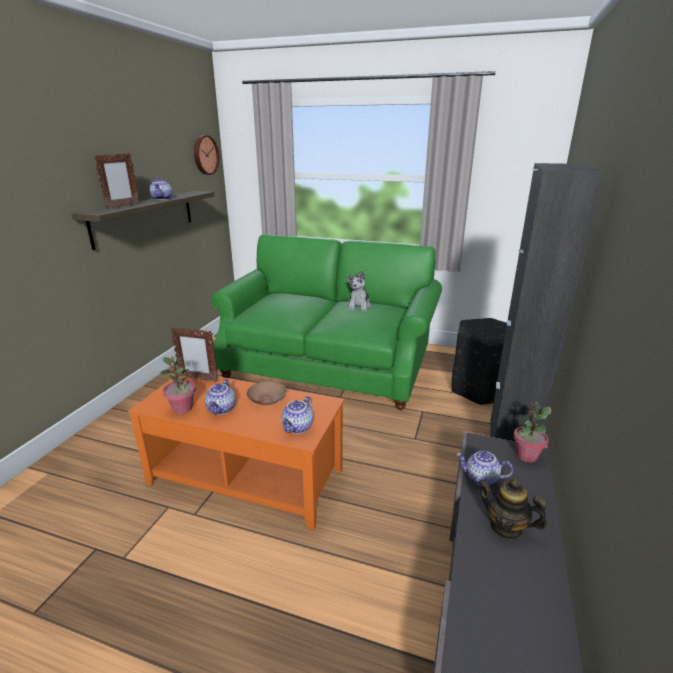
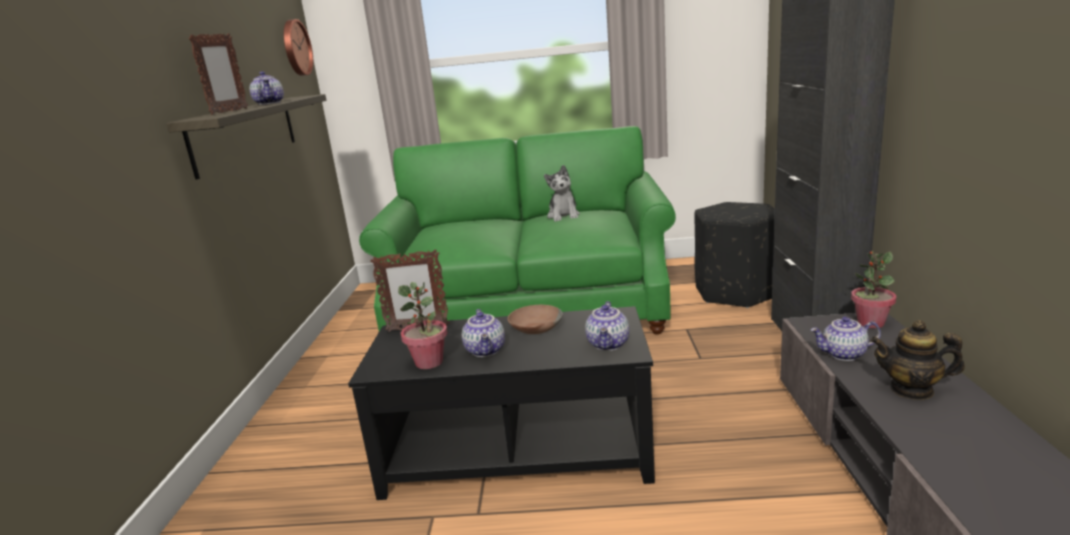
camera: 15 degrees left, 5 degrees down
orange coffee table [128,374,344,530] -> black coffee table [348,306,655,500]

